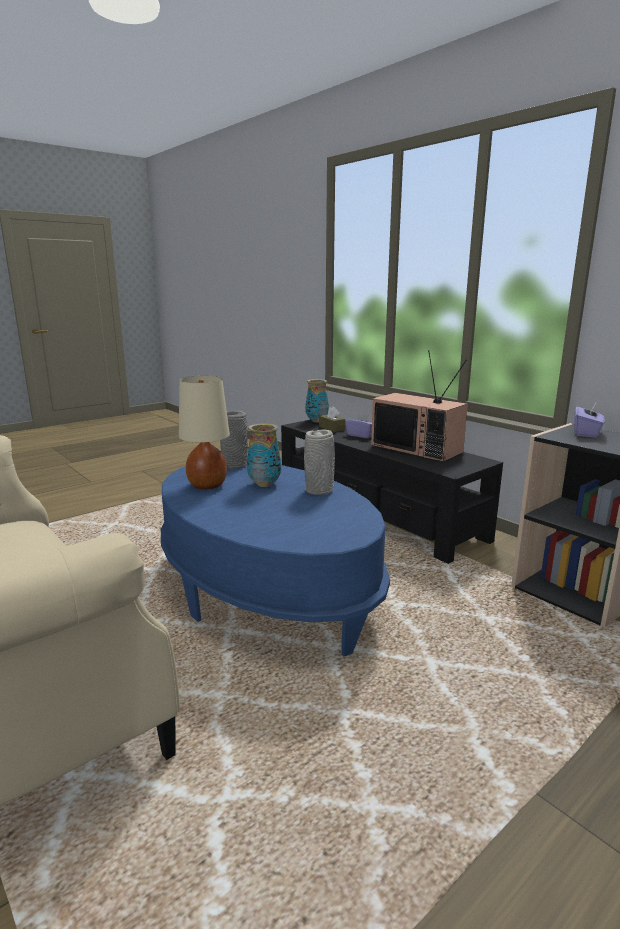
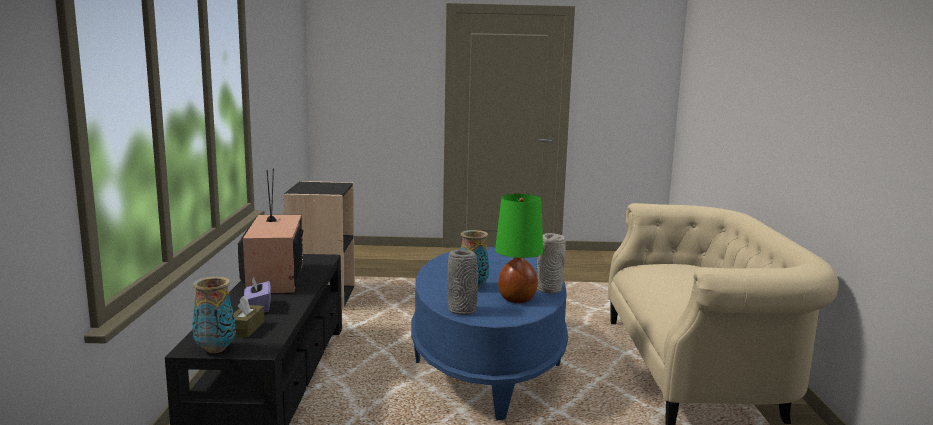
camera: 140 degrees left, 5 degrees down
beige table lamp [179,376,230,490] -> green table lamp [495,194,543,303]
grey vase [304,429,335,495] -> grey vase moved to [537,233,566,293]
purple tissue box [574,401,605,438] -> none

